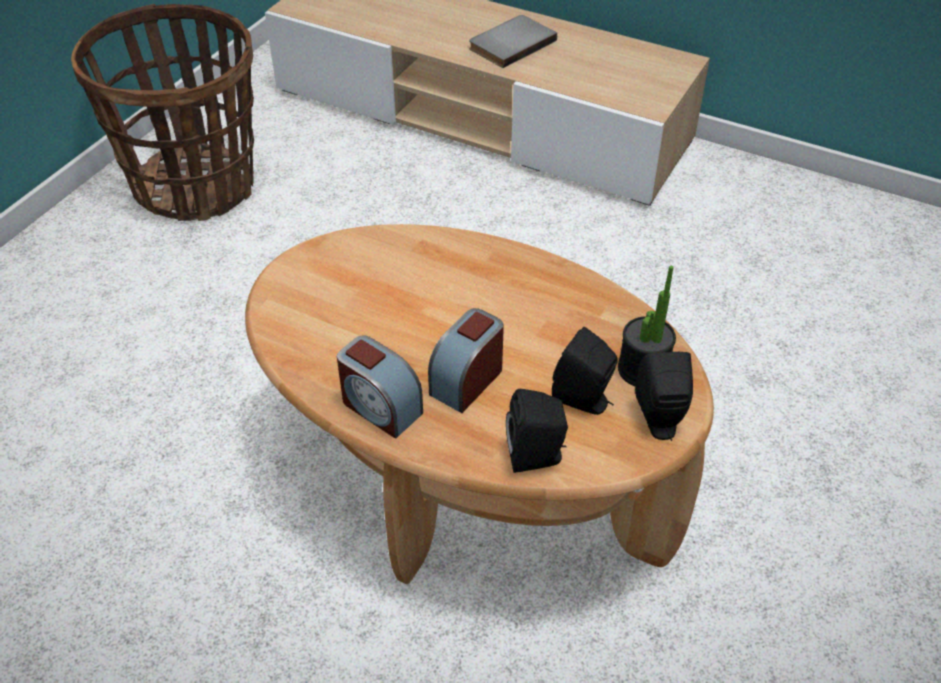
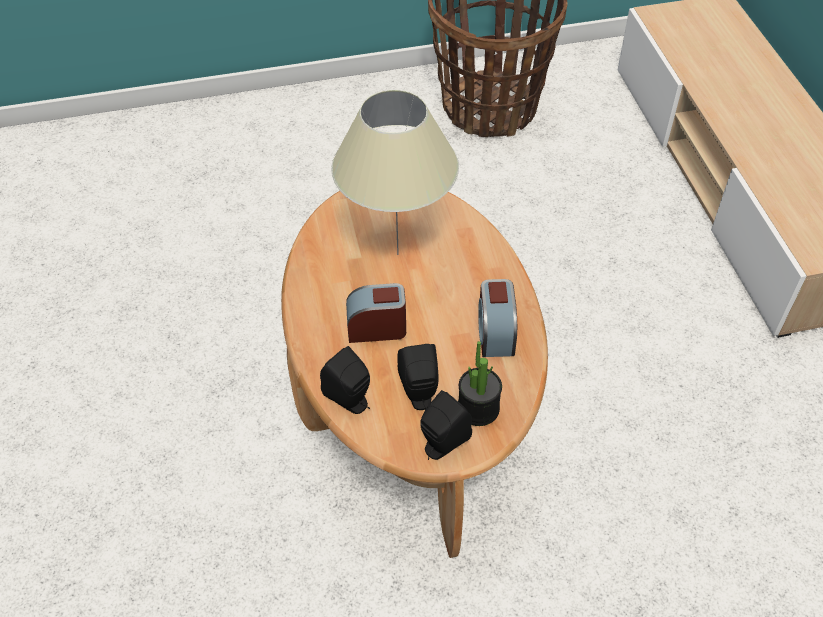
camera: 50 degrees right, 5 degrees up
alarm clock [337,335,423,439] -> alarm clock moved to [478,279,517,357]
grey book [469,15,557,68] -> none
none -> beige table lamp [331,90,459,255]

